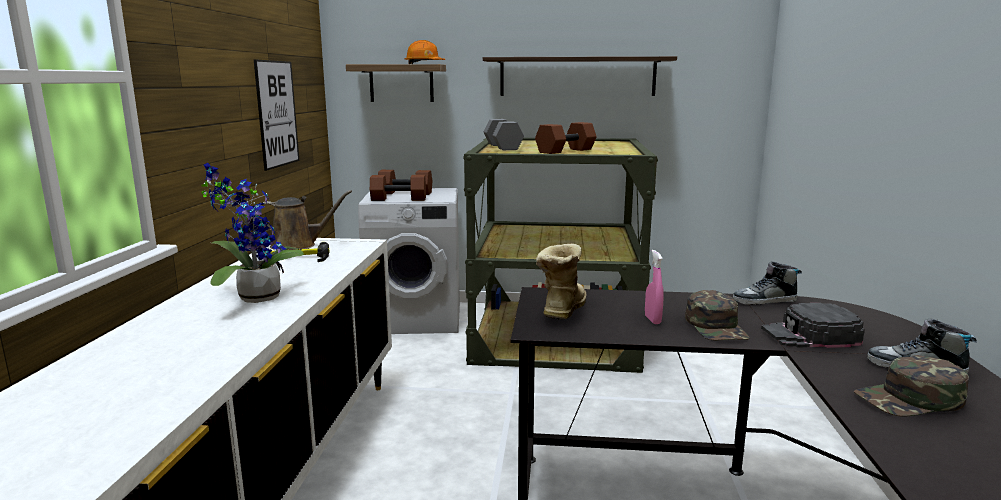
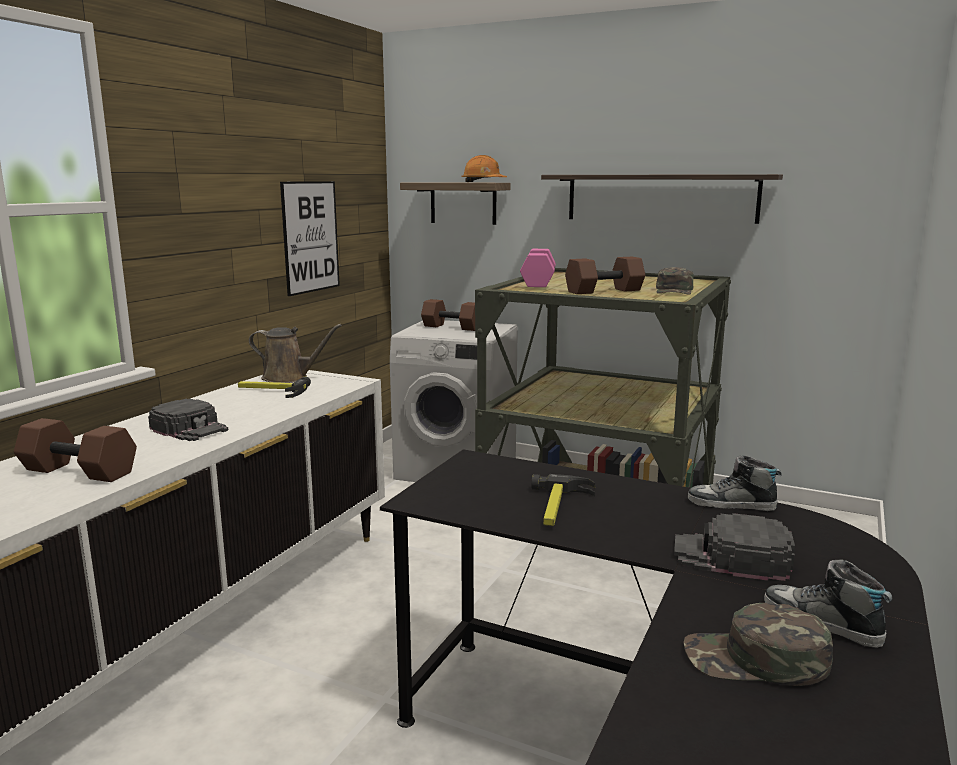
camera: 20 degrees right, 0 degrees up
potted plant [201,163,304,303] -> black cap [148,399,228,441]
brown dumbbell [370,175,426,201] -> brown dumbbell moved to [14,418,137,482]
grey dumbbell [484,119,524,150] -> pink dumbbell [520,249,556,287]
boot [536,244,586,320] -> none
pink spray bottle [645,250,664,324] -> hammer [531,474,595,526]
green cap [685,290,749,341] -> green cap moved to [656,267,693,295]

